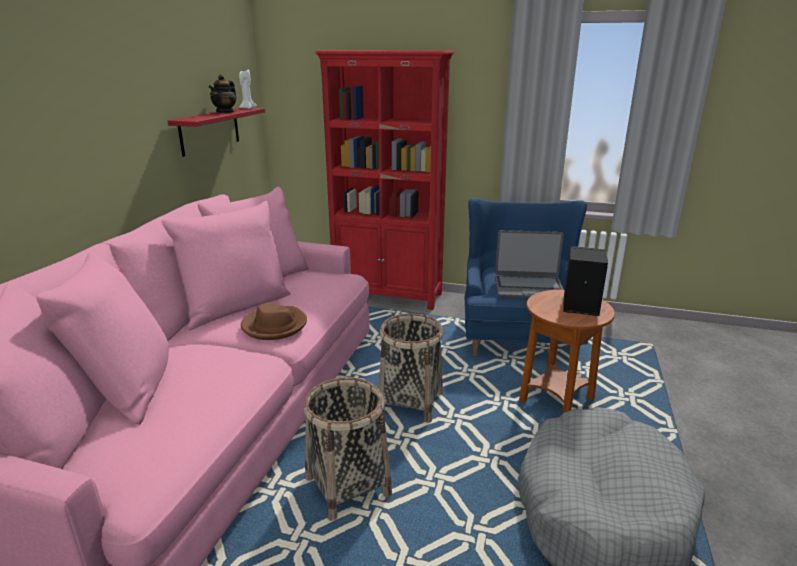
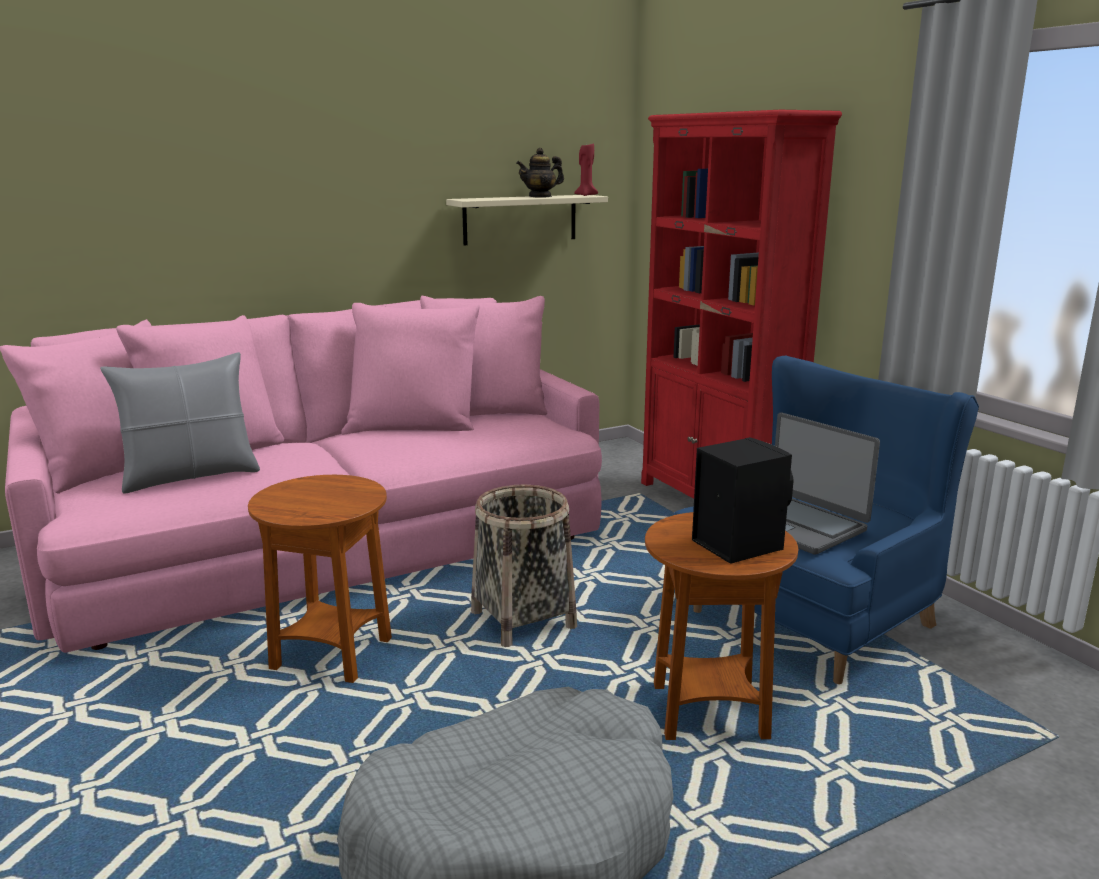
camera: 45 degrees right, 5 degrees down
red shelf [168,108,265,157] -> beige shelf [446,195,608,245]
white candle [239,70,257,109] -> red candle [574,143,598,196]
brown hat [241,303,307,340] -> none
basket [304,377,392,521] -> brown side table [248,475,392,683]
none -> grey pillow [100,352,260,493]

